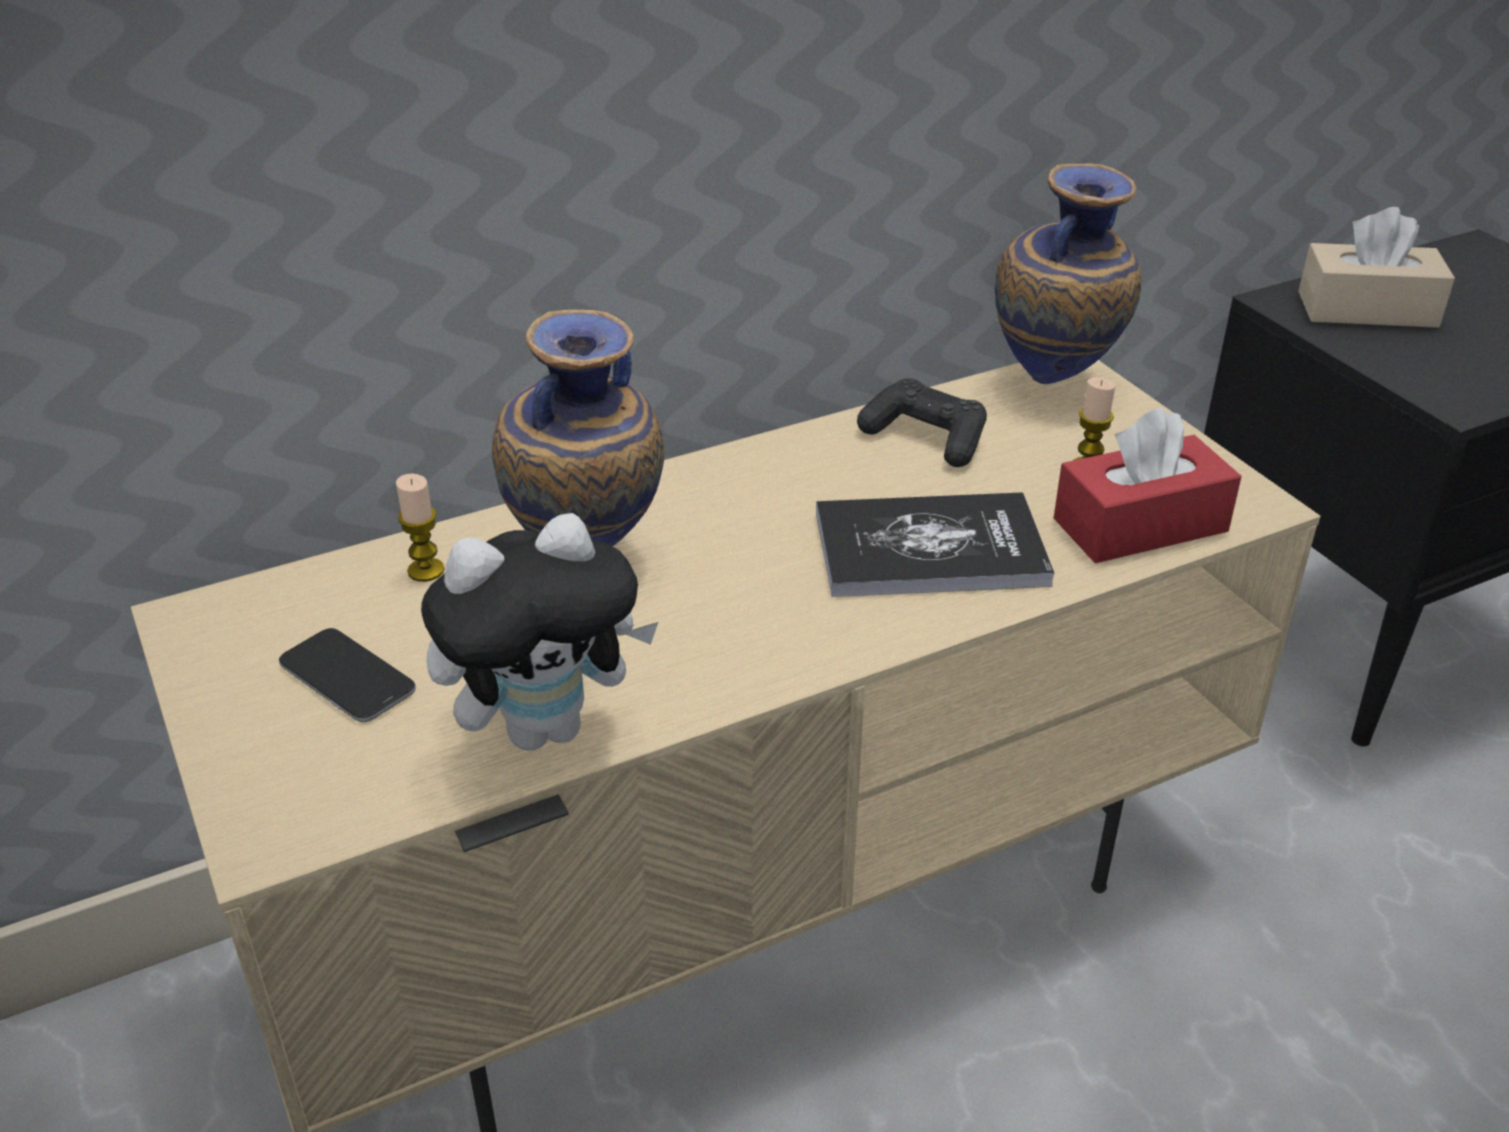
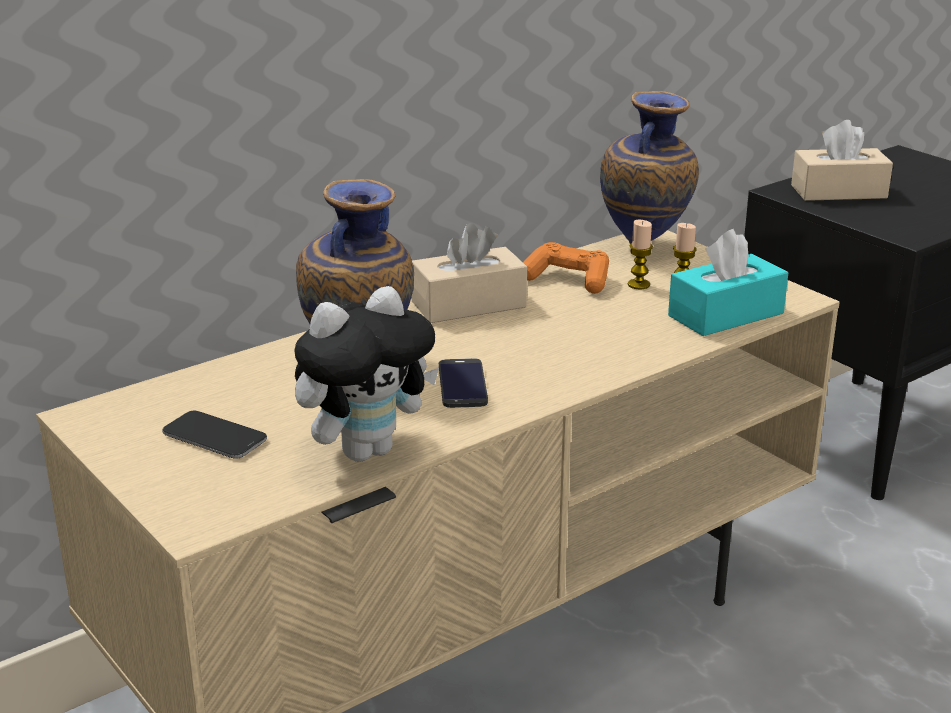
camera: 10 degrees left, 10 degrees down
candle [396,474,444,582] -> candle moved to [628,220,653,290]
book [816,492,1054,597] -> none
black game controller [857,378,987,467] -> orange game controller [523,242,609,294]
red tissue box [1054,407,1242,563] -> turquoise tissue box [668,229,789,336]
none -> beige tissue box [412,223,527,323]
none -> phone [439,358,488,408]

